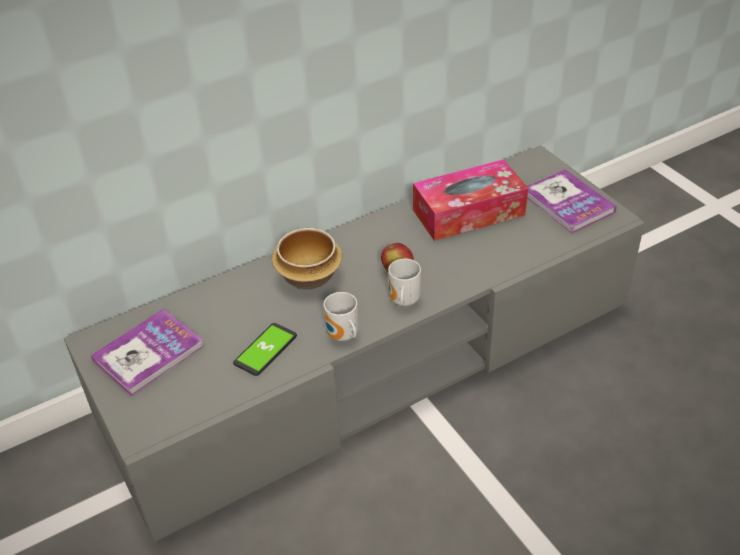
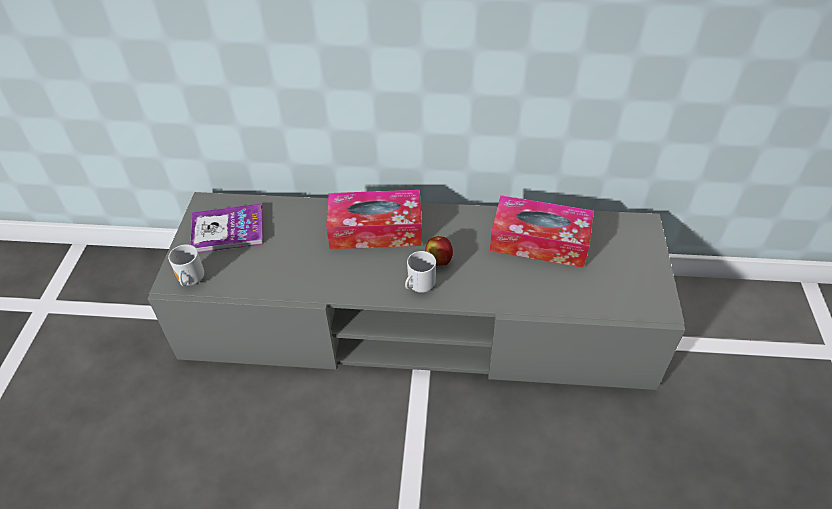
camera: 35 degrees right, 5 degrees up
phone [233,323,297,376] -> none
bowl [272,228,342,290] -> tissue box [326,190,422,249]
mug [323,292,358,341] -> mug moved to [168,244,204,286]
book [527,169,617,233] -> none

